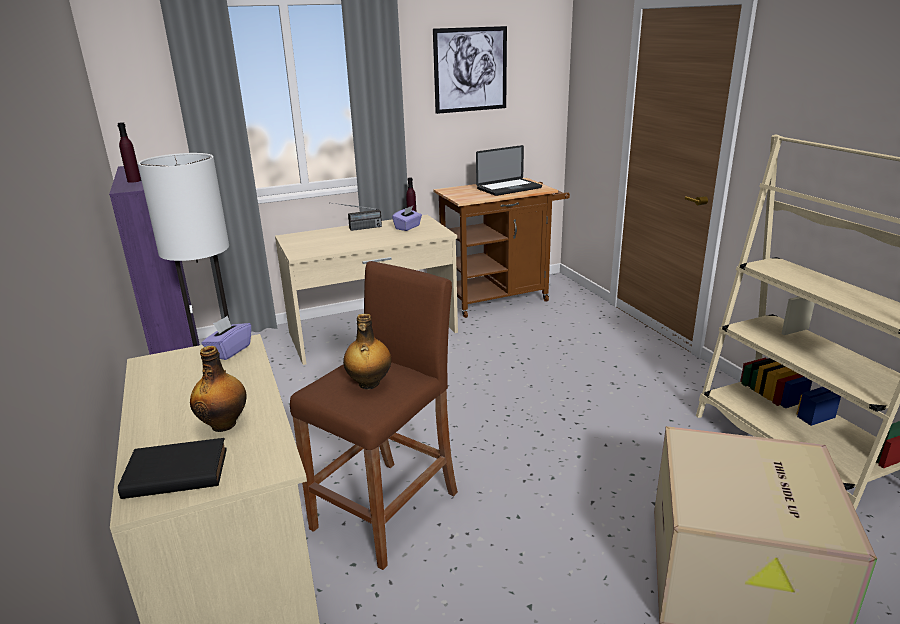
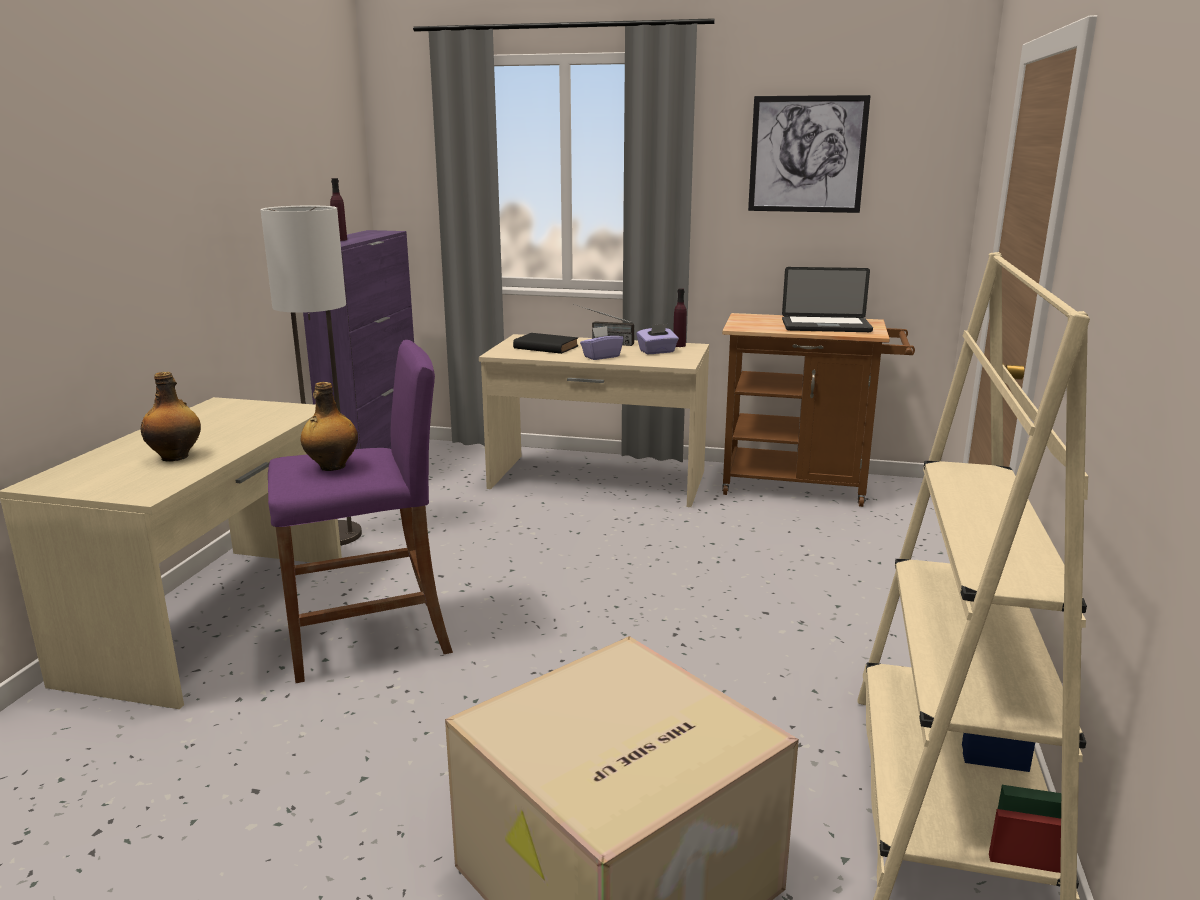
camera: 35 degrees right, 5 degrees down
black book [118,438,227,499] -> black book moved to [513,333,578,354]
purple tissue box [201,316,251,360] -> purple tissue box moved to [580,326,623,360]
brown stool [290,261,458,570] -> purple stool [268,340,453,683]

